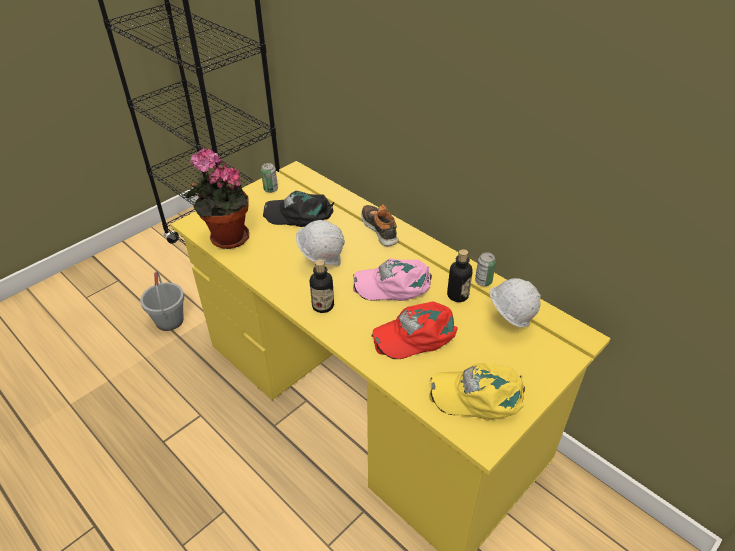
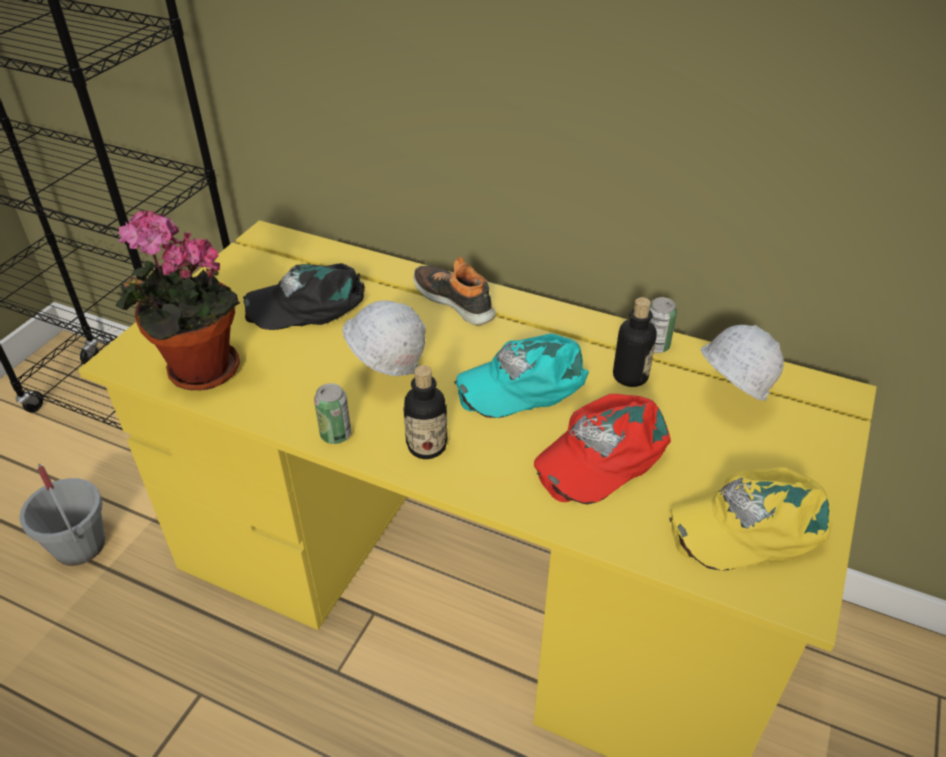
camera: 20 degrees left, 0 degrees up
can [261,163,278,193] -> can moved to [314,383,351,444]
pink cap [353,258,432,301] -> turquoise cap [454,333,589,418]

